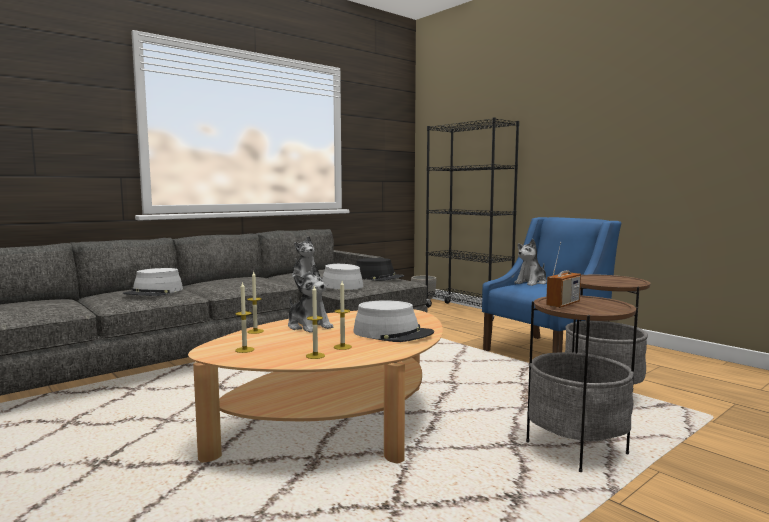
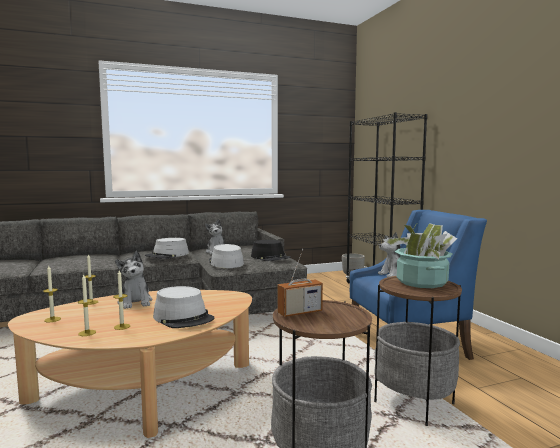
camera: 20 degrees right, 0 degrees up
grey hat [123,268,183,296] -> grey hat moved to [145,238,189,259]
none -> potted plant [382,223,457,288]

